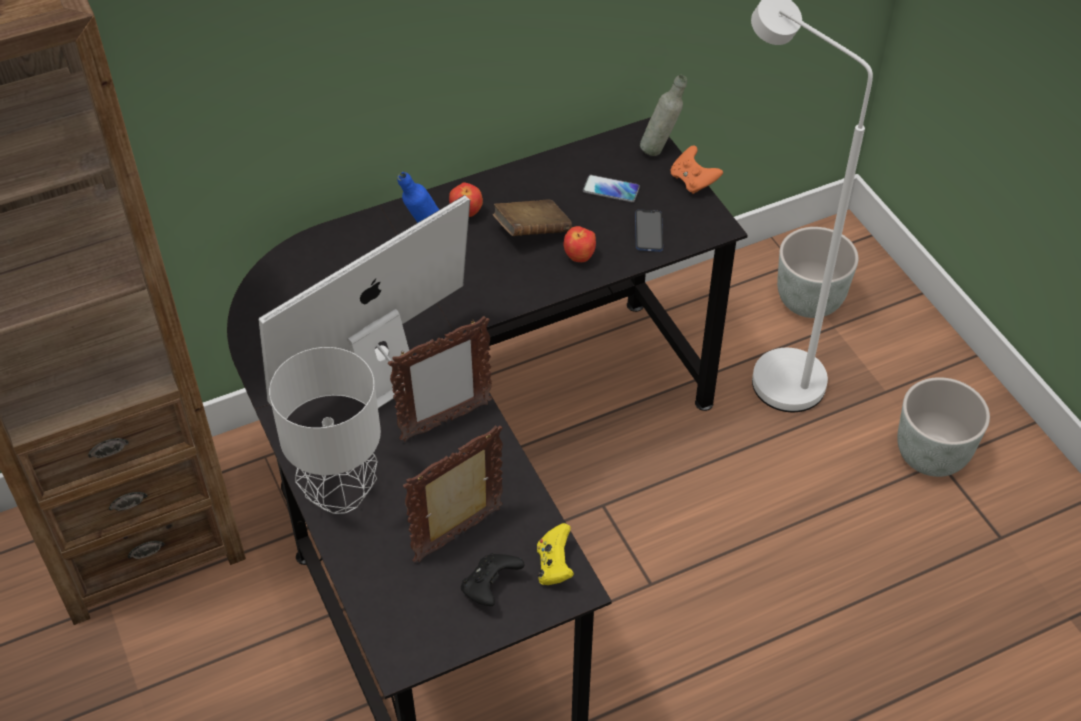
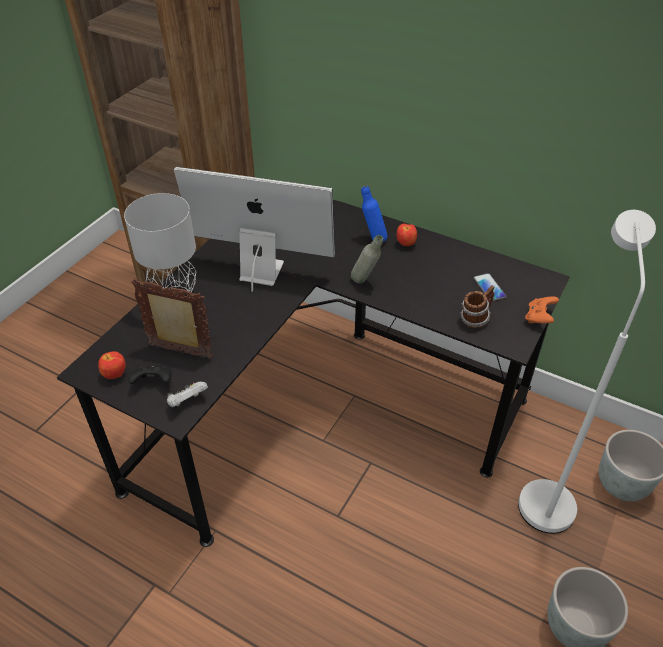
camera: 55 degrees right, 5 degrees down
picture frame [388,316,492,442] -> none
brown book [493,199,572,236] -> none
yellow game controller [537,523,574,585] -> white game controller [167,382,208,407]
apple [563,226,596,262] -> apple moved to [98,351,126,379]
phone [635,210,663,252] -> mug [460,285,495,328]
grey bottle [640,75,687,156] -> grey bottle moved to [351,235,383,283]

